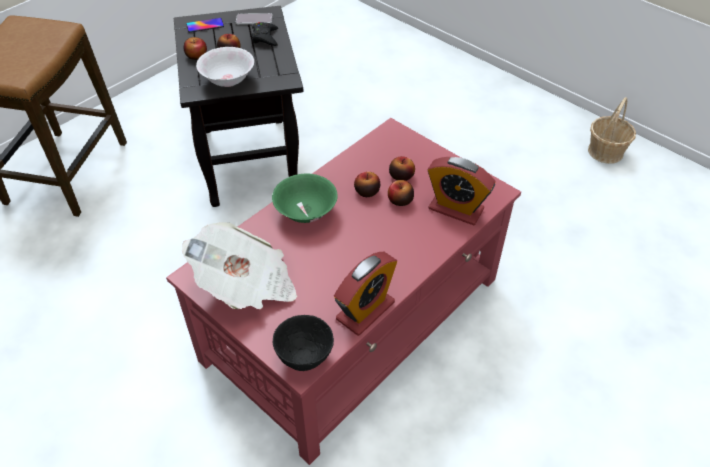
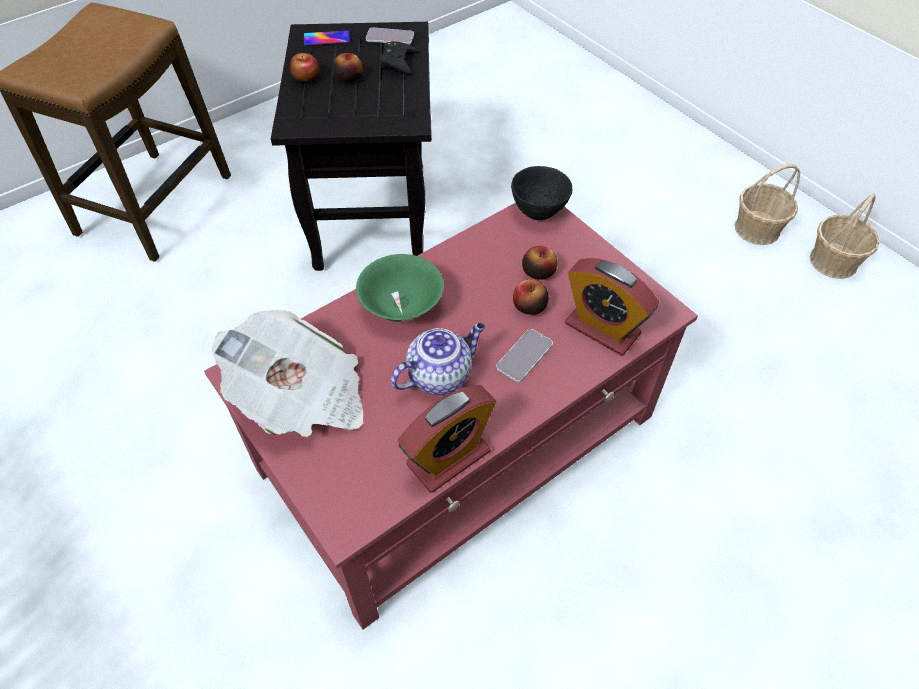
camera: 10 degrees right, 5 degrees up
white bowl [196,47,254,87] -> none
black bowl [273,315,334,371] -> black bowl moved to [511,166,573,220]
apple [354,171,380,197] -> none
none -> teapot [391,323,485,395]
none -> phone [496,329,553,382]
none -> basket [735,164,800,245]

